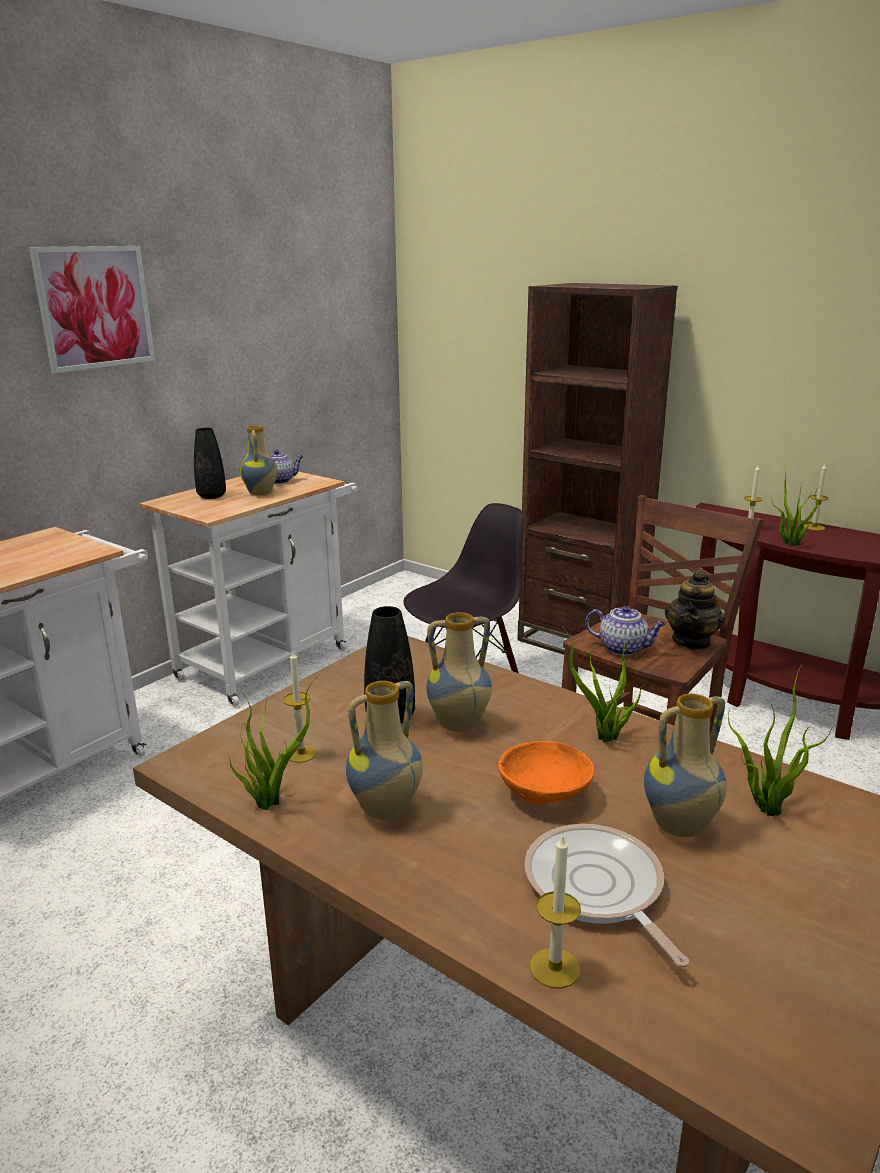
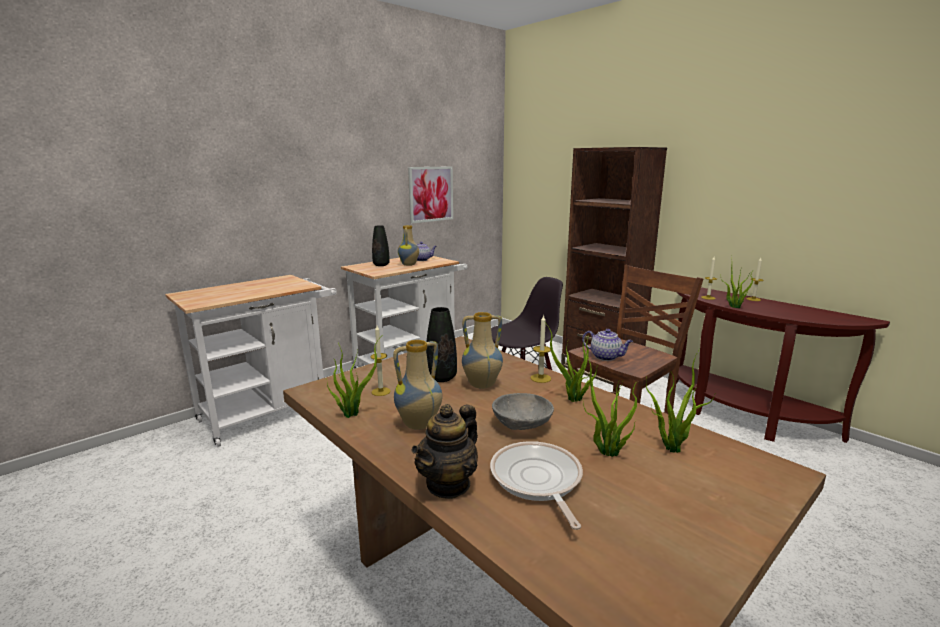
camera: 10 degrees right, 5 degrees down
picture [29,246,155,373] -> picture moved to [408,166,453,223]
orange bowl [498,741,594,805] -> grey bowl [492,393,554,430]
candle [530,834,581,989] -> candle moved to [531,315,551,383]
vase [644,694,727,837] -> potted plant [583,351,638,457]
teapot [665,570,725,650] -> teapot moved to [411,404,478,499]

